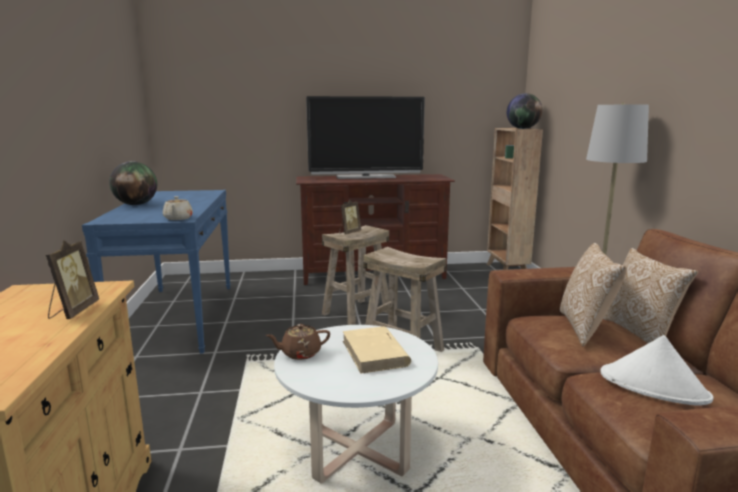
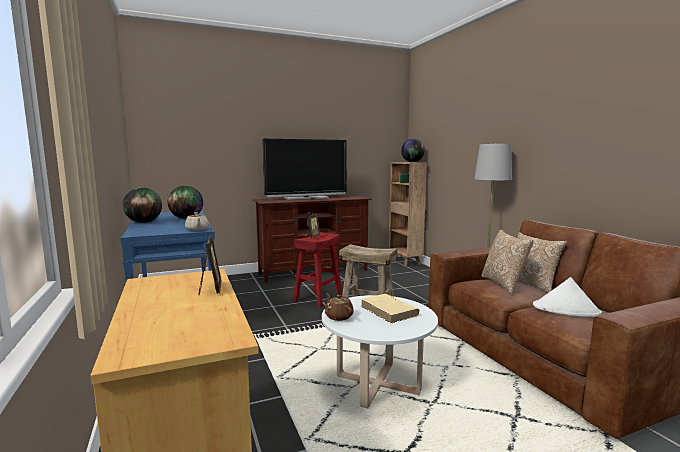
camera: 15 degrees left, 5 degrees down
brown teapot [266,324,330,360] -> brown teapot turned 90 degrees clockwise [325,293,354,321]
beige stool [322,225,389,325] -> red stool [293,232,343,308]
none -> globe [168,186,203,219]

